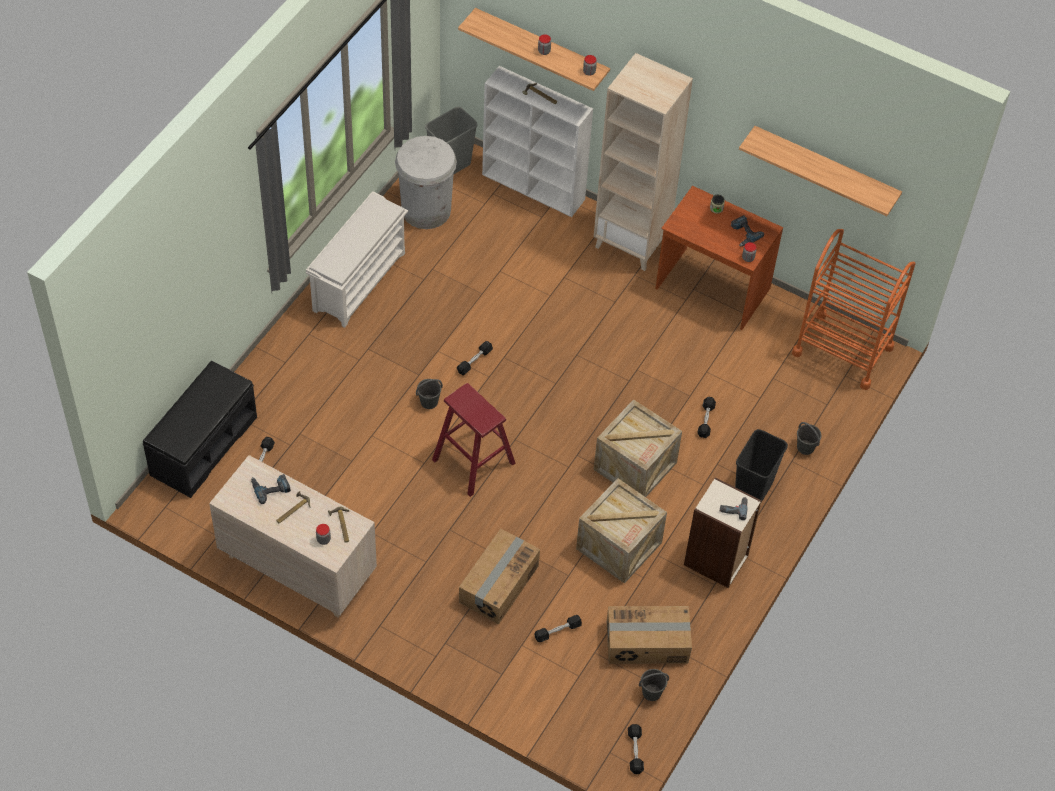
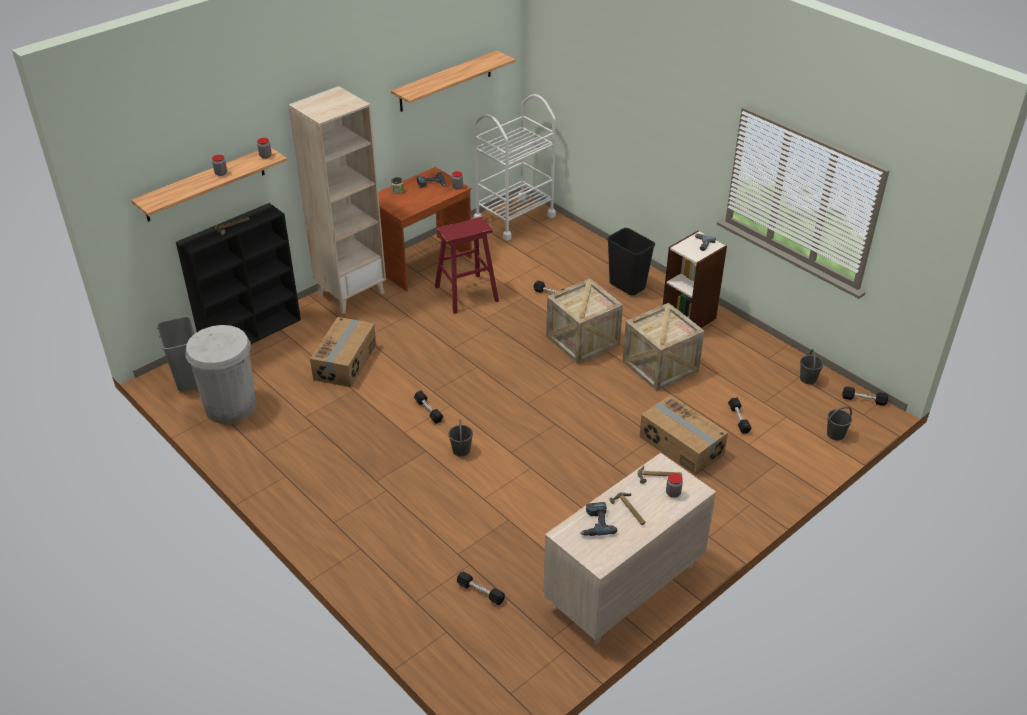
camera: 70 degrees left, 15 degrees down
black bench [143,361,257,498] -> none
white shoe rack [306,191,408,328] -> none
red stool [432,383,515,497] -> red stool moved to [435,217,499,314]
white bookcase [482,66,593,217] -> black bookcase [176,203,301,344]
cardboard box [607,606,692,664] -> cardboard box moved to [310,317,376,387]
orange cart [792,229,915,390] -> white cart [474,94,556,241]
grey bucket [797,422,822,455] -> grey bucket moved to [827,406,852,440]

